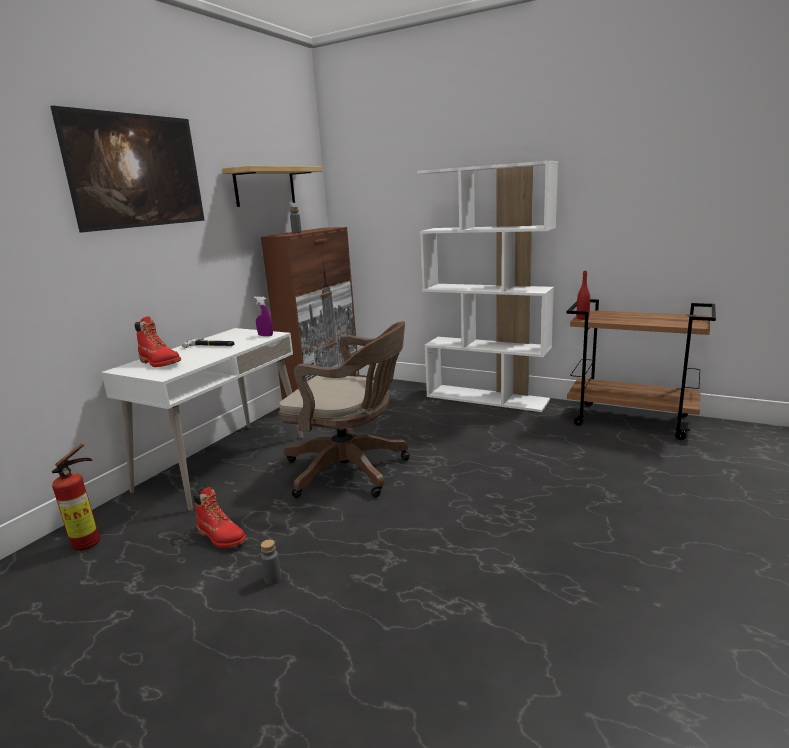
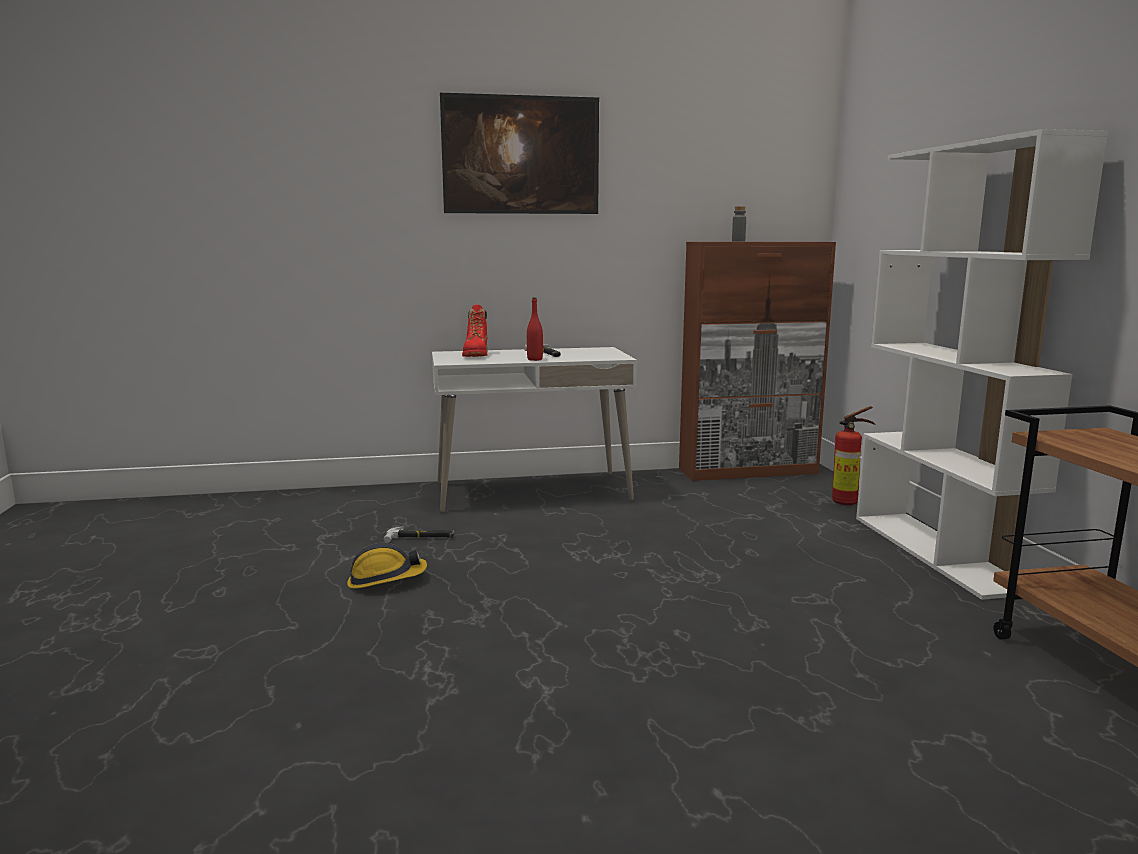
camera: 50 degrees right, 5 degrees down
fire extinguisher [52,444,100,550] -> fire extinguisher moved to [832,406,875,505]
red boot [193,487,247,548] -> hammer [384,527,454,543]
shelf [222,166,323,207] -> none
purple spray bottle [254,297,273,336] -> none
grey bottle [261,540,281,585] -> hard hat [347,543,427,589]
brown office chair [278,321,410,498] -> none
red bottle [577,271,590,320] -> red bottle moved to [527,297,543,361]

